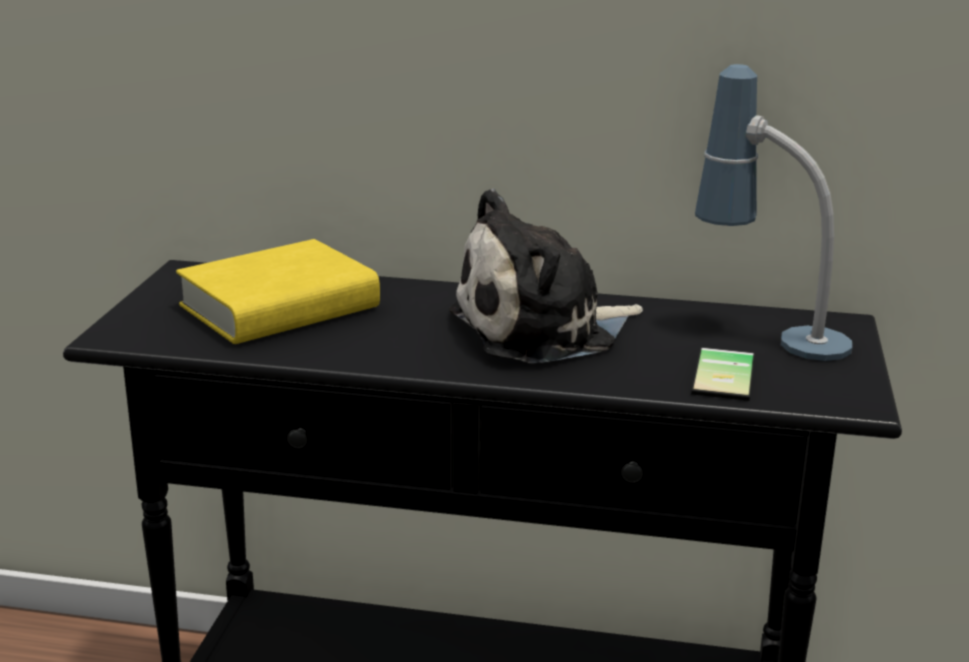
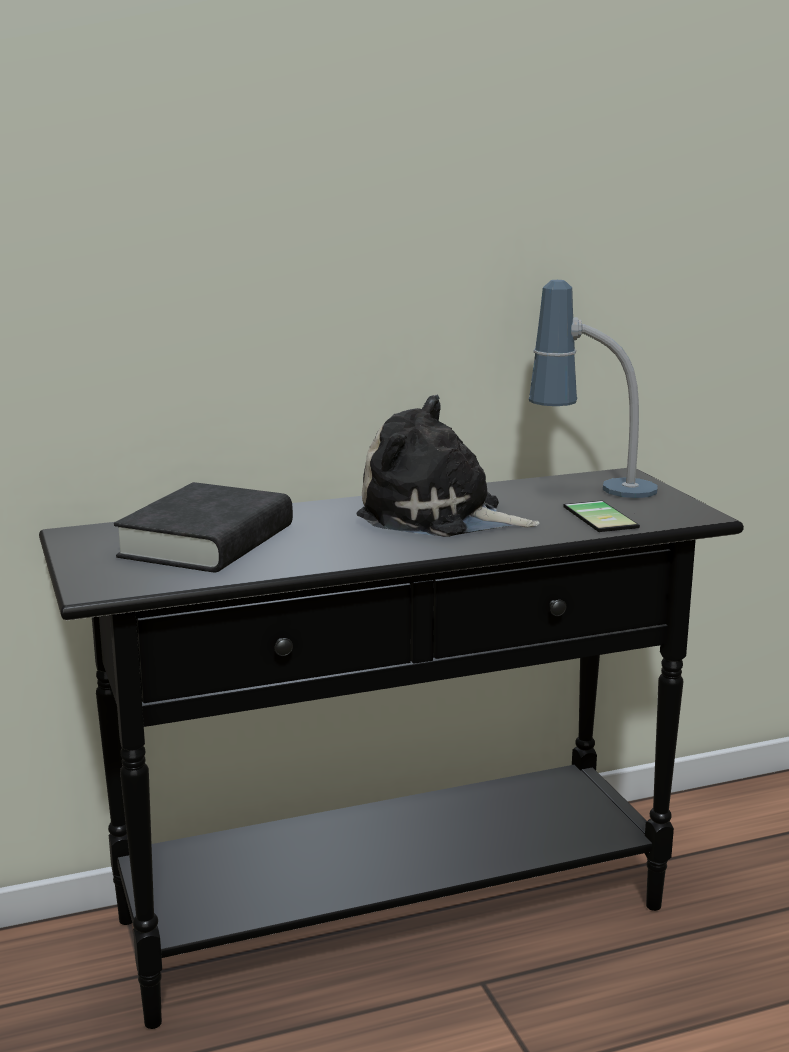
camera: 30 degrees left, 5 degrees down
yellow book [176,239,380,344] -> black book [114,482,293,572]
plush toy [449,189,643,363] -> plush toy turned 75 degrees clockwise [357,395,539,537]

